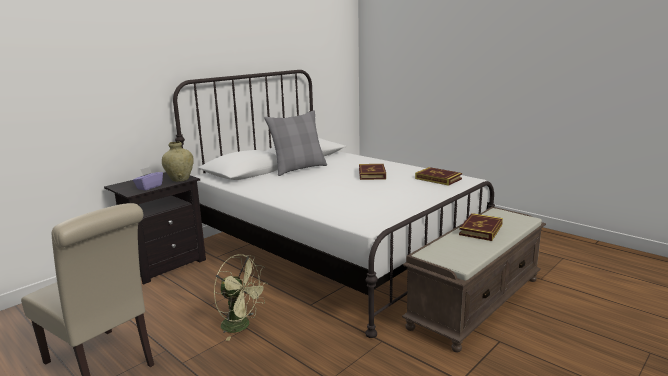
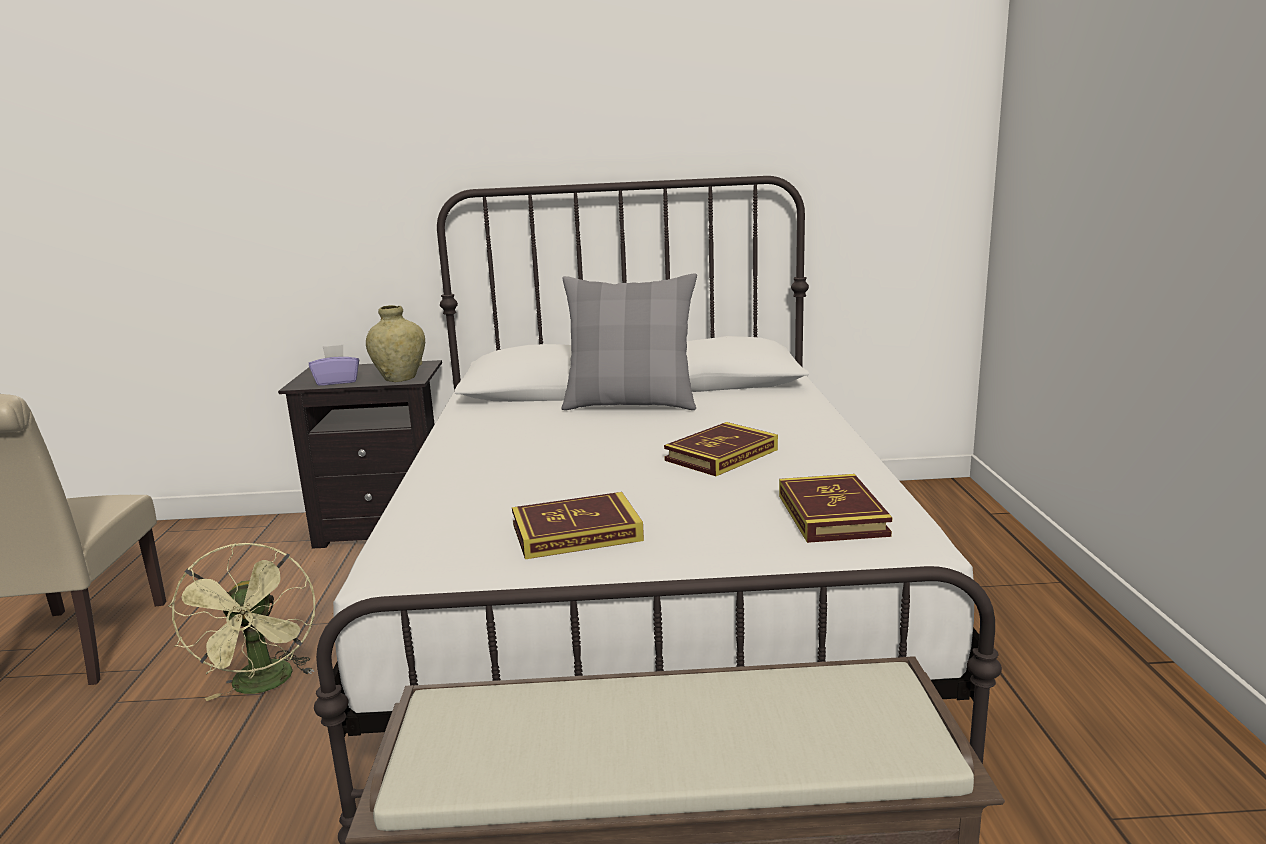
camera: 45 degrees right, 0 degrees up
book [459,213,503,241] -> book moved to [512,492,644,559]

